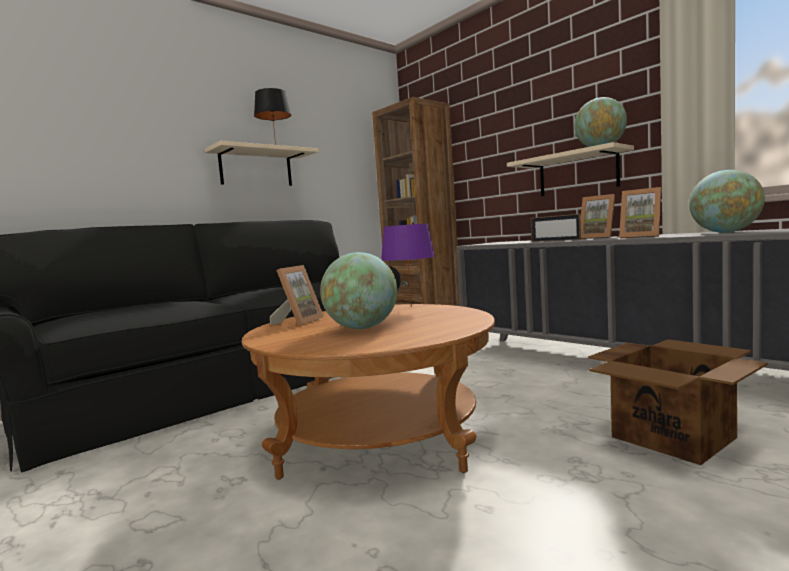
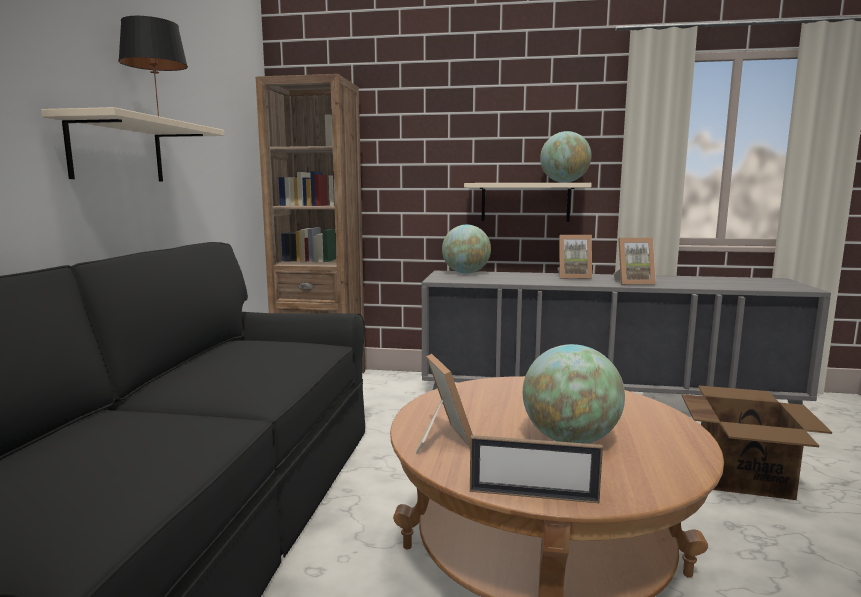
camera: 40 degrees left, 5 degrees up
purple table lamp [381,224,435,307] -> none
picture frame [531,214,581,242] -> picture frame moved to [470,435,603,503]
globe [689,170,765,233] -> globe moved to [442,225,491,274]

